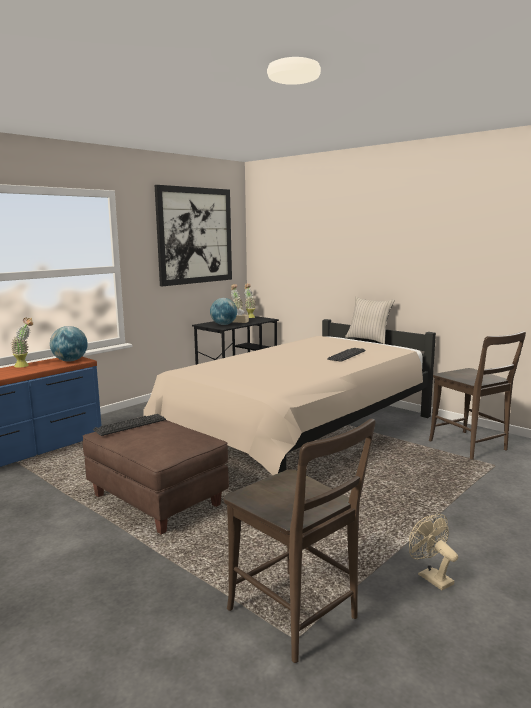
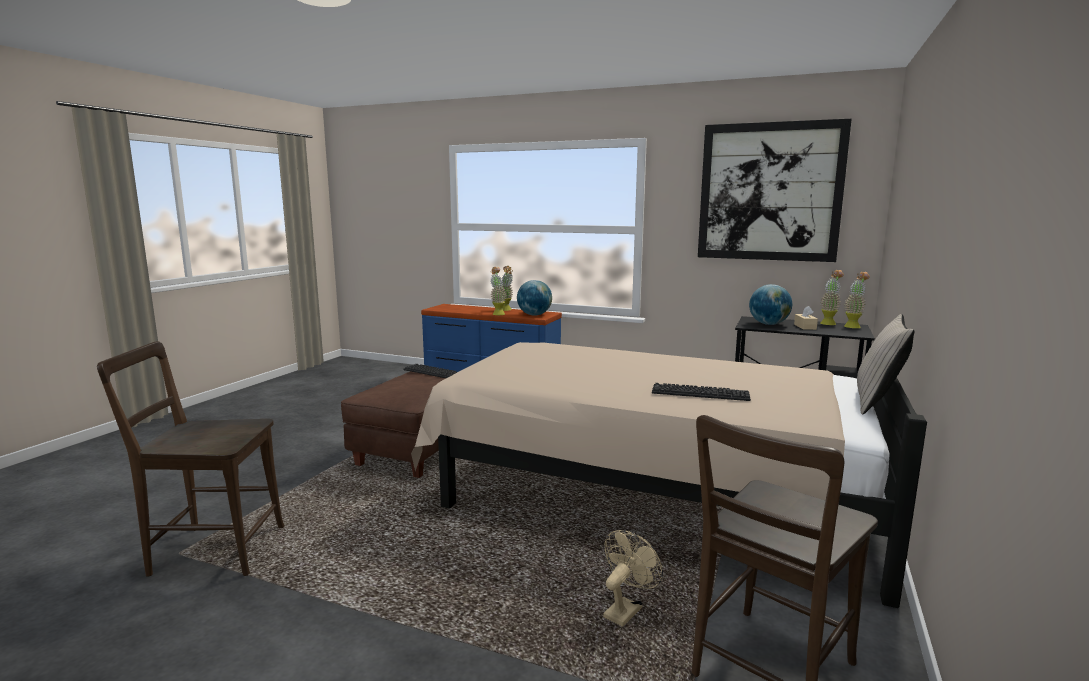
camera: 70 degrees right, 0 degrees up
brown chair [224,419,376,663] -> brown chair turned 60 degrees clockwise [97,341,285,577]
beige fan [409,514,458,590] -> beige fan moved to [603,530,663,627]
none -> potted plant [490,267,506,315]

